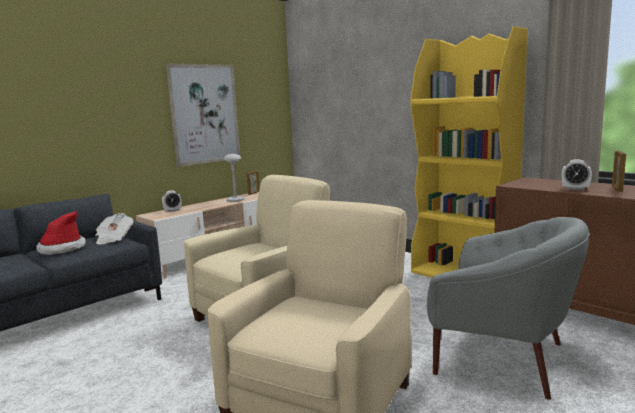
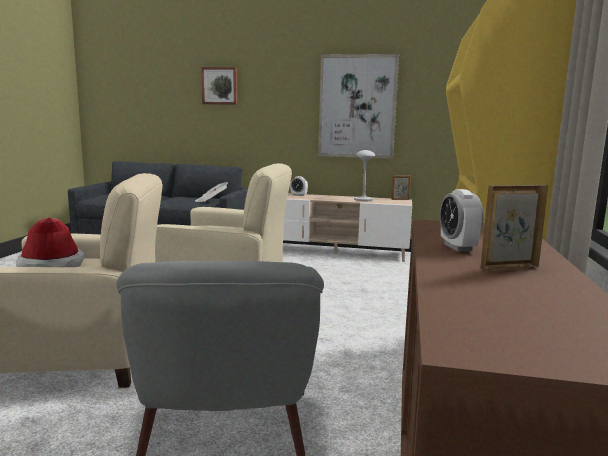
camera: 55 degrees right, 0 degrees up
hat [36,211,86,255] -> hat moved to [16,217,84,267]
none -> picture [201,67,237,105]

